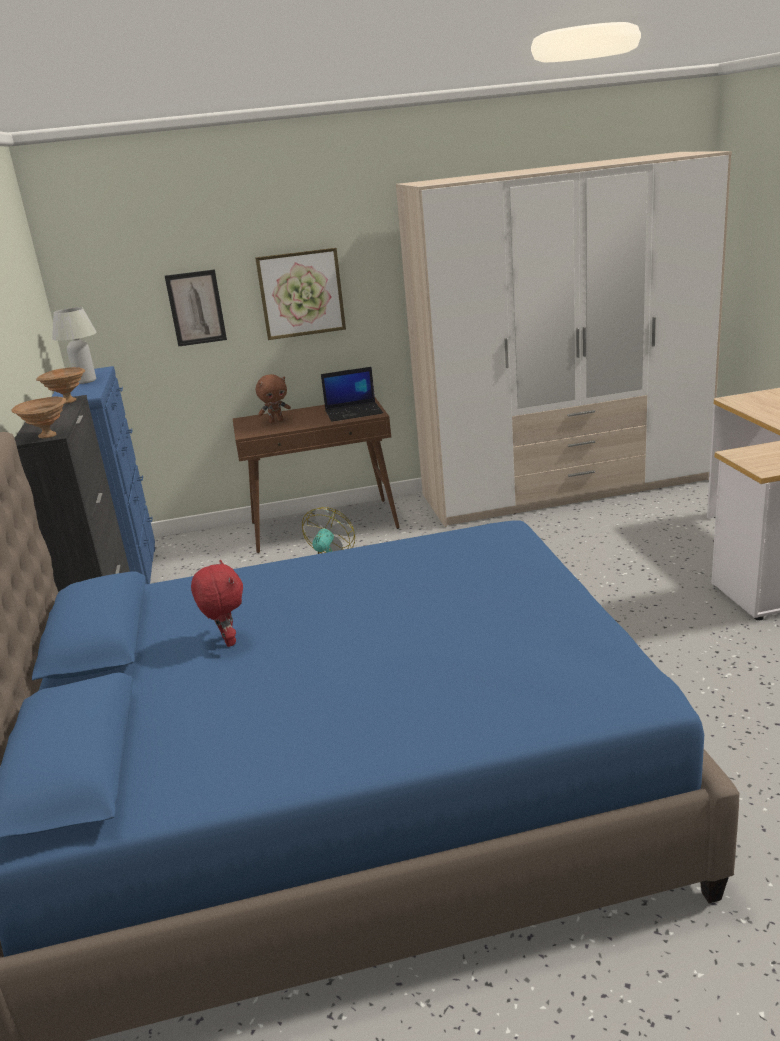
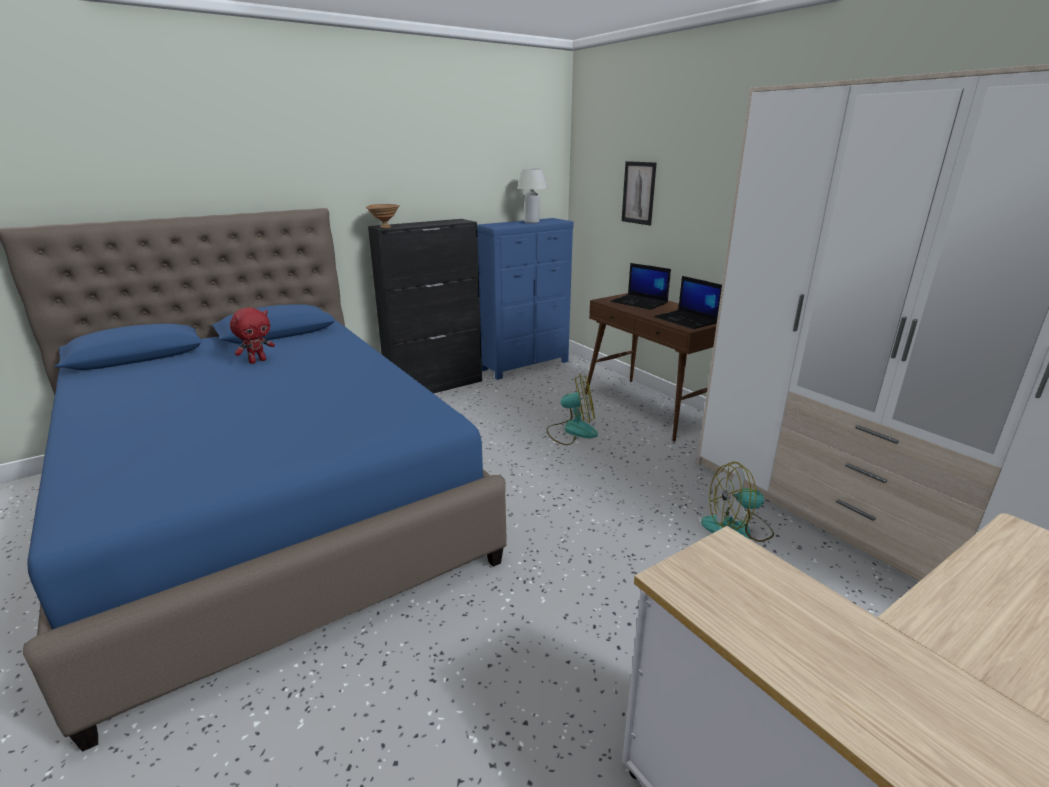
camera: 65 degrees right, 0 degrees up
brown bowl [36,367,85,404] -> none
picture [255,248,346,340] -> none
brown plush toy [256,374,291,423] -> laptop [611,263,671,310]
none -> fan [701,462,774,542]

